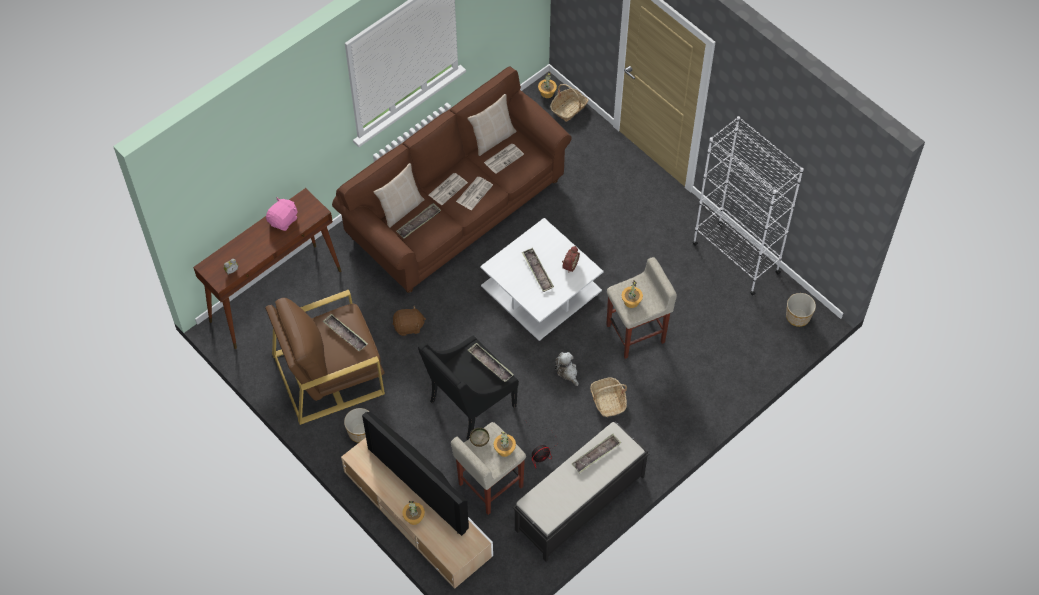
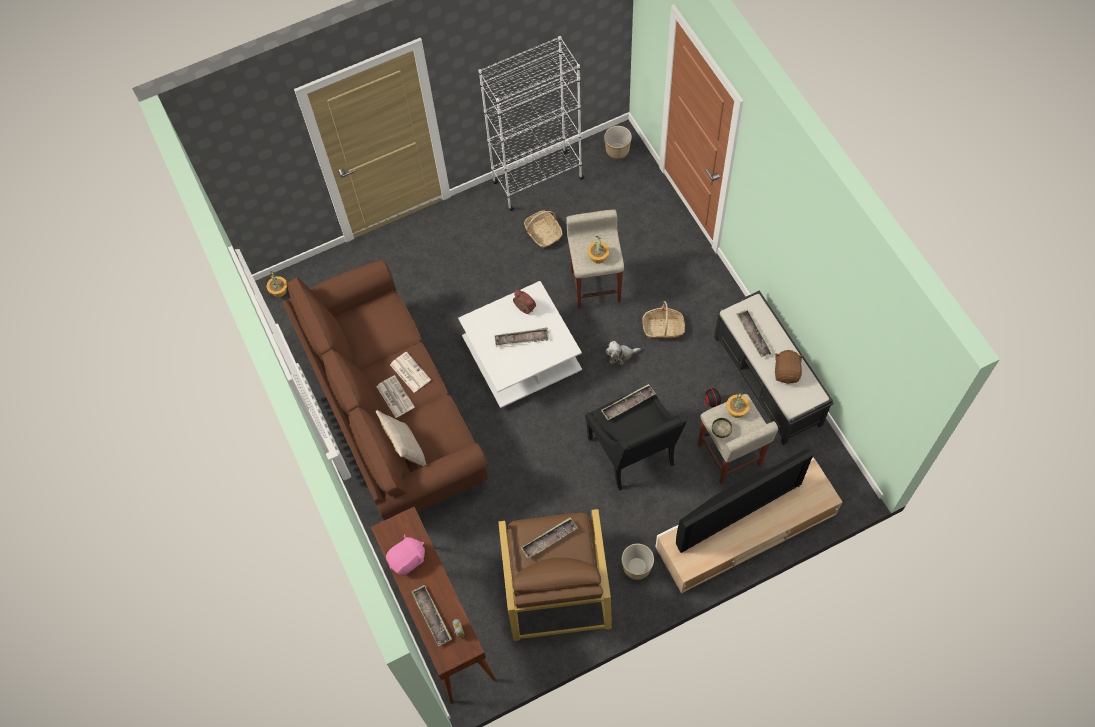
camera: 70 degrees left, 5 degrees up
pink plush toy [266,197,298,231] -> pink plush toy turned 90 degrees clockwise [386,534,425,575]
brown plush toy [393,305,426,336] -> brown plush toy moved to [775,350,804,384]
tray [396,203,441,239] -> tray moved to [411,585,452,646]
potted plant [402,501,425,525] -> none
beige pillow [467,94,517,156] -> none
newspaper [484,144,524,174] -> none
basket [550,84,589,122] -> basket moved to [524,210,563,248]

